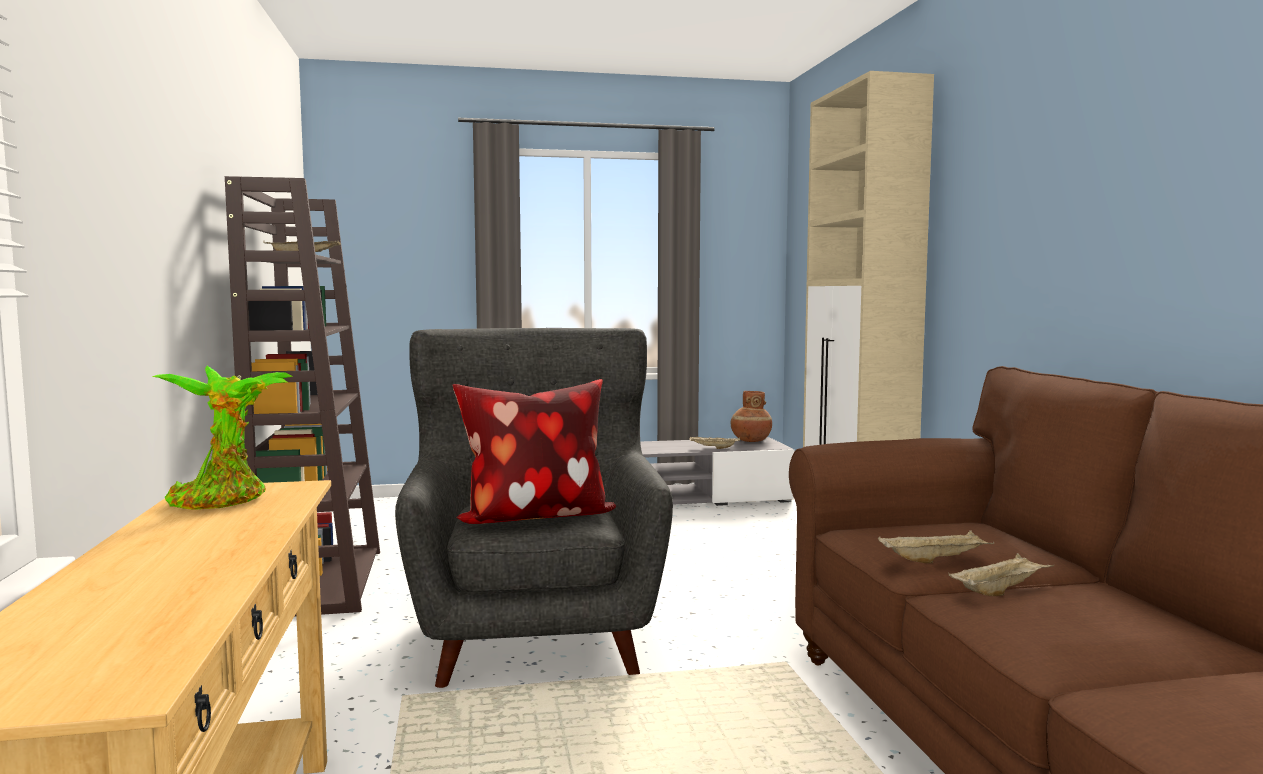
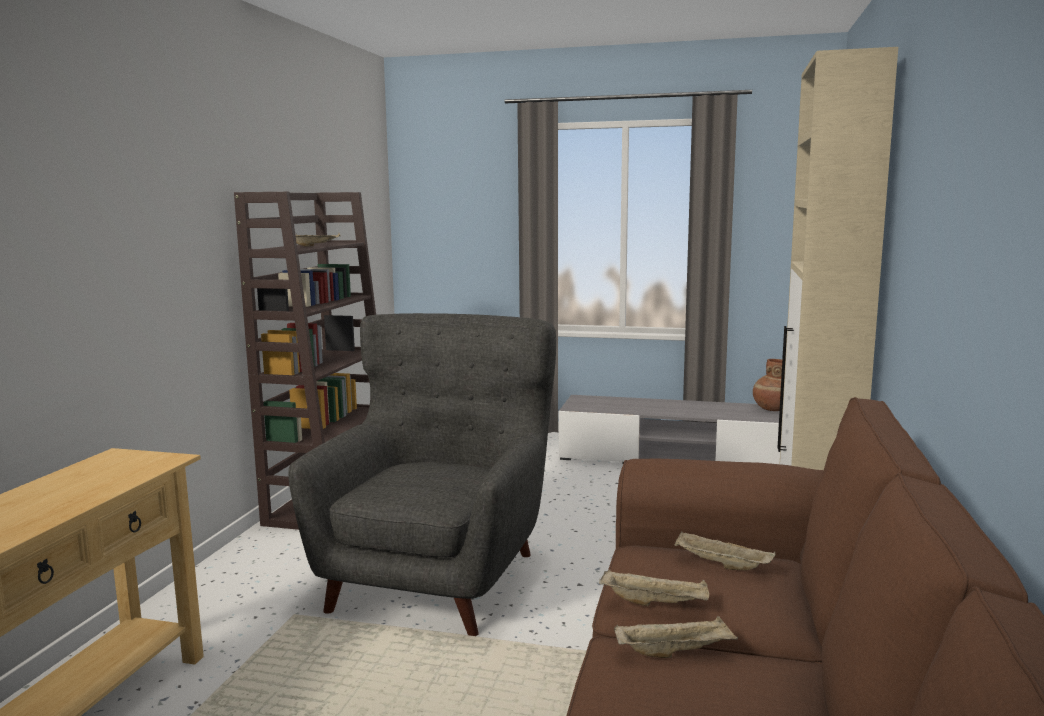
camera: 25 degrees right, 5 degrees up
potted plant [152,366,293,510] -> none
pillow [453,379,616,524] -> none
beige tray [690,436,740,449] -> beige tray moved to [675,532,776,570]

